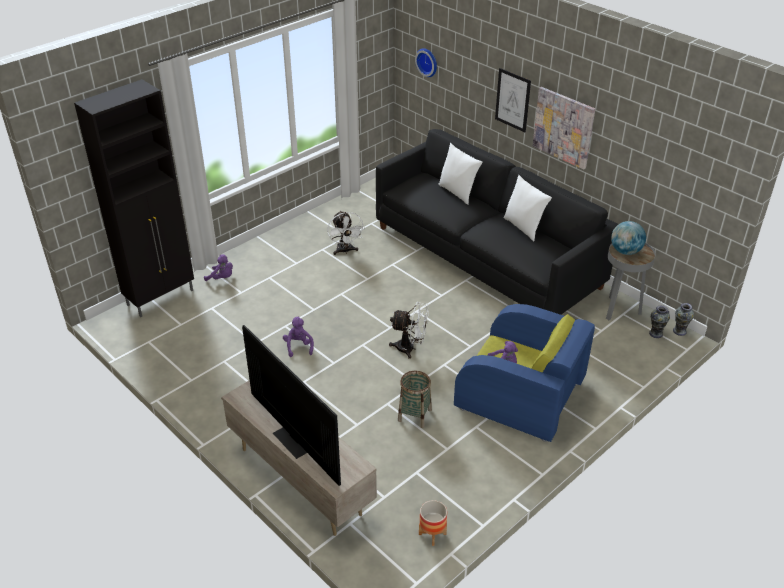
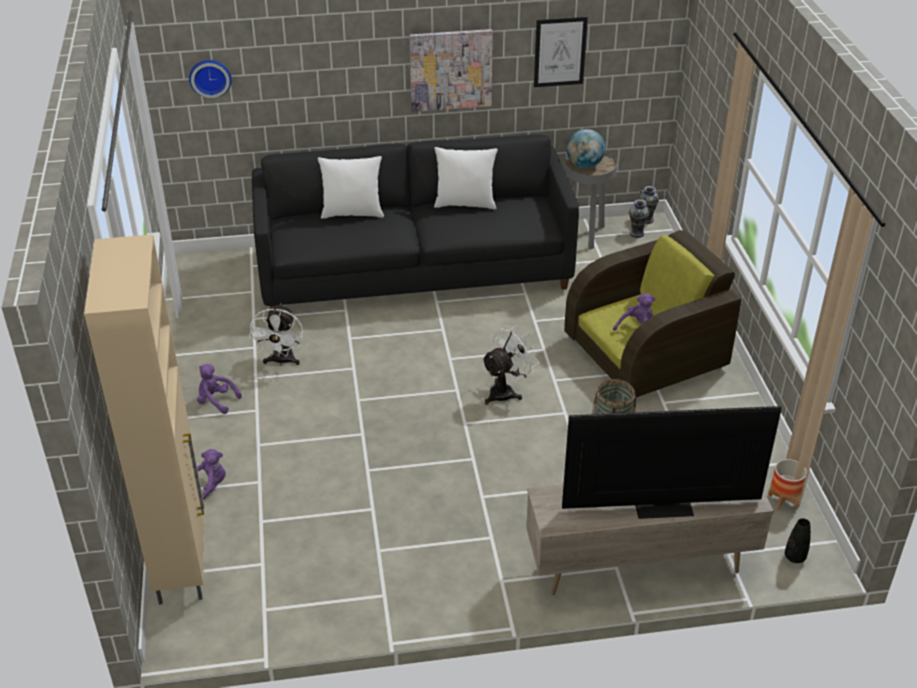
camera: 55 degrees left, 0 degrees up
black cabinet [74,79,194,317] -> beige cabinet [84,234,204,605]
purple plush toy [283,317,314,357] -> purple plush toy moved to [197,364,242,414]
white fan [327,211,365,255] -> white fan turned 75 degrees clockwise [249,303,304,366]
blue armchair [454,304,595,442] -> brown armchair [564,230,742,398]
picture [495,68,531,132] -> picture moved to [534,17,588,87]
none -> black vase [785,518,811,563]

